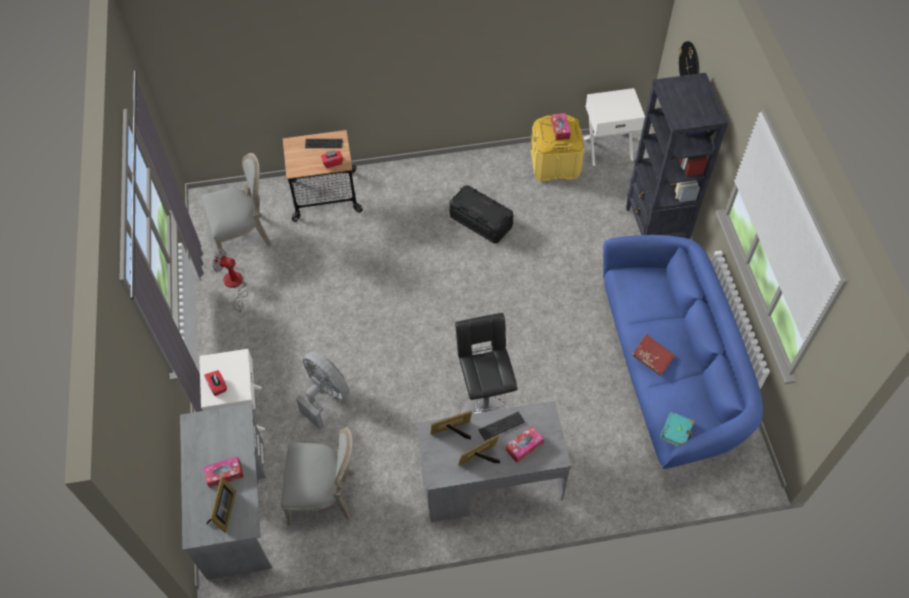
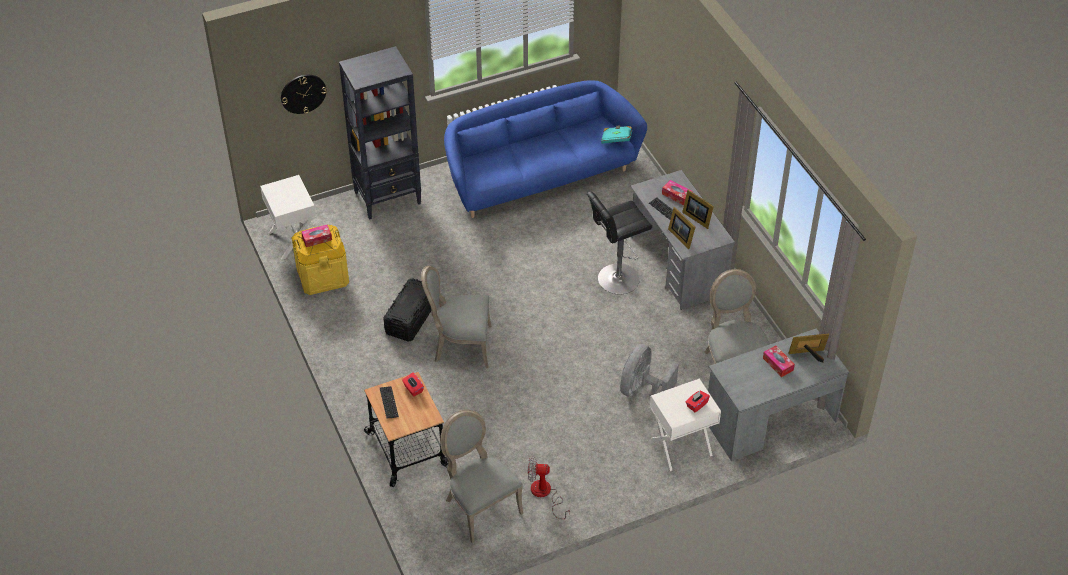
camera: 105 degrees left, 10 degrees down
fan [212,249,248,312] -> fan turned 90 degrees clockwise [528,456,570,519]
red book [632,334,675,376] -> none
none -> grey chair [421,266,491,368]

